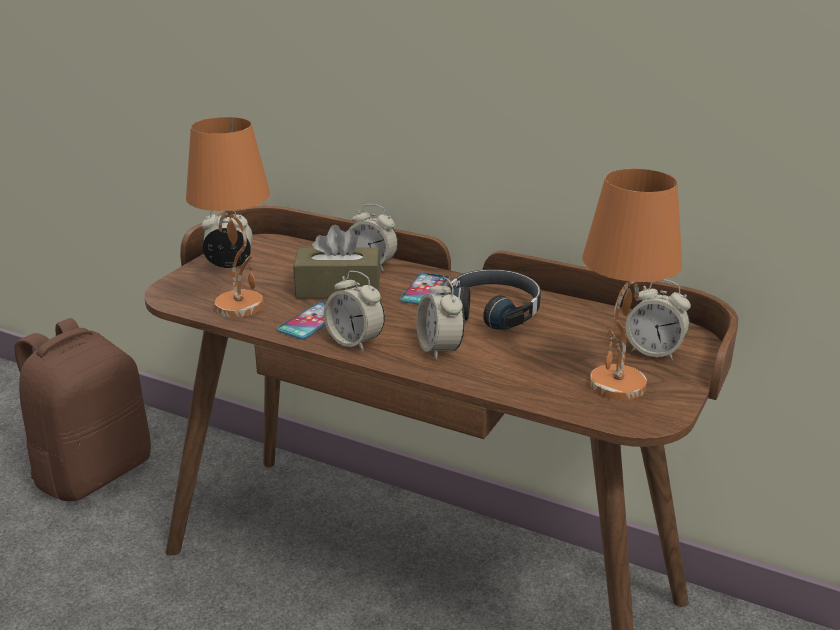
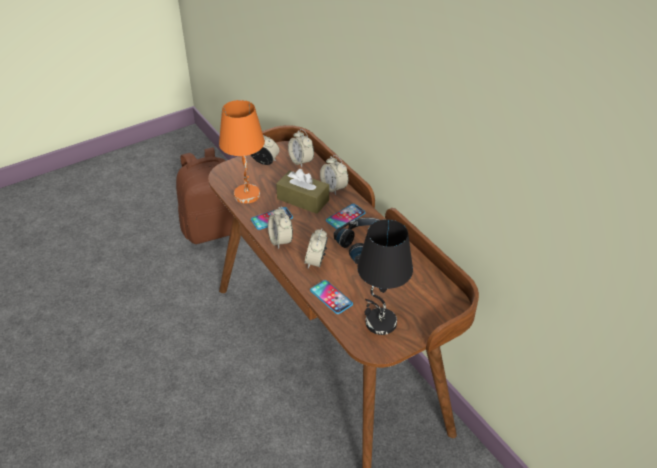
camera: 30 degrees right, 15 degrees up
orange table lamp [582,168,682,400] -> black table lamp [357,219,413,335]
alarm clock [626,279,691,360] -> alarm clock moved to [288,129,314,167]
none -> phone [310,280,353,314]

